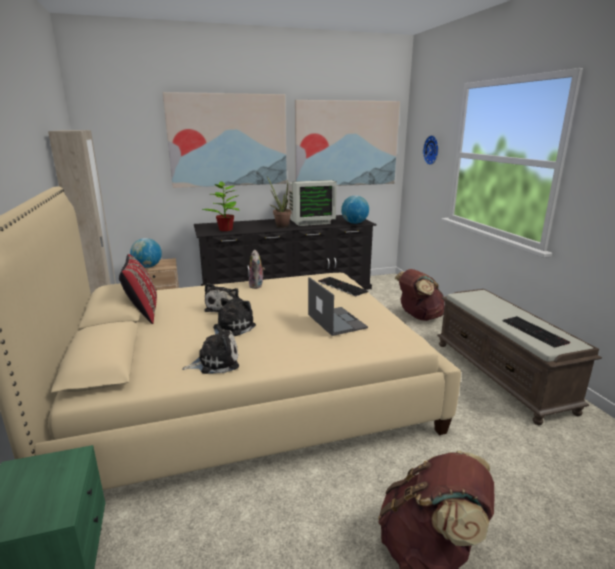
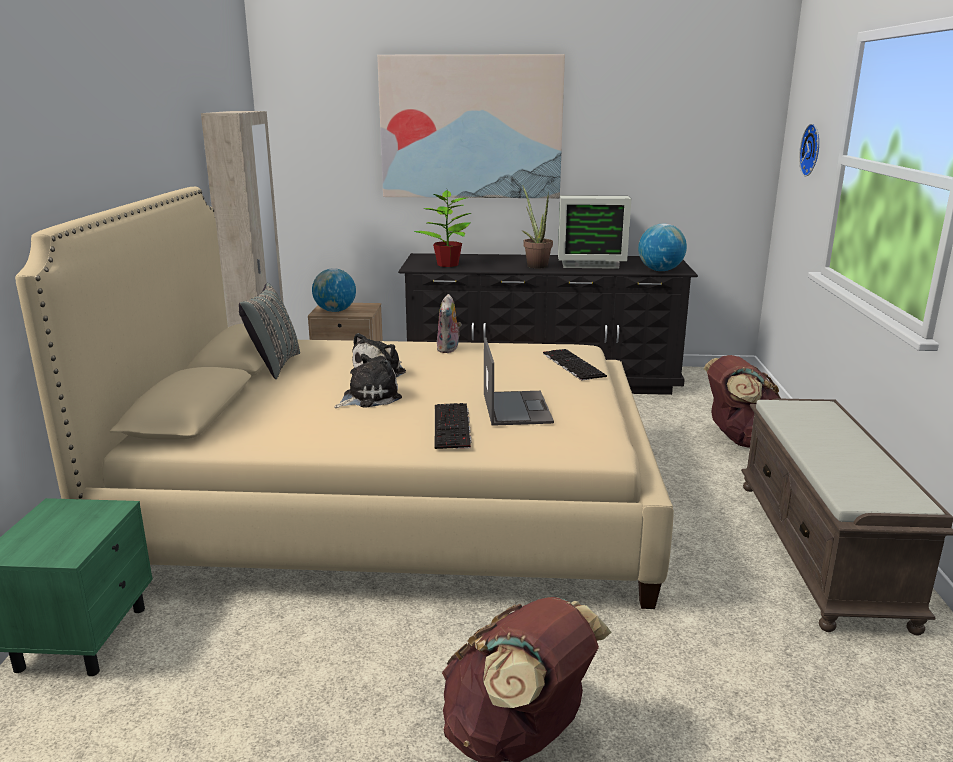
camera: 20 degrees right, 0 degrees up
red pillow [119,254,157,324] -> grey pillow [239,283,300,379]
plush toy [182,325,239,374] -> none
picture [295,100,400,186] -> none
keyboard [502,316,570,348] -> keyboard moved to [435,403,472,449]

